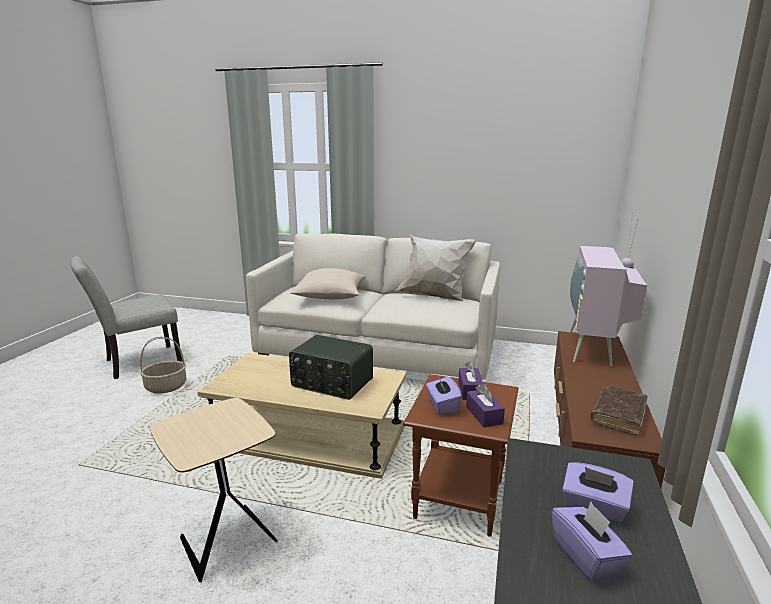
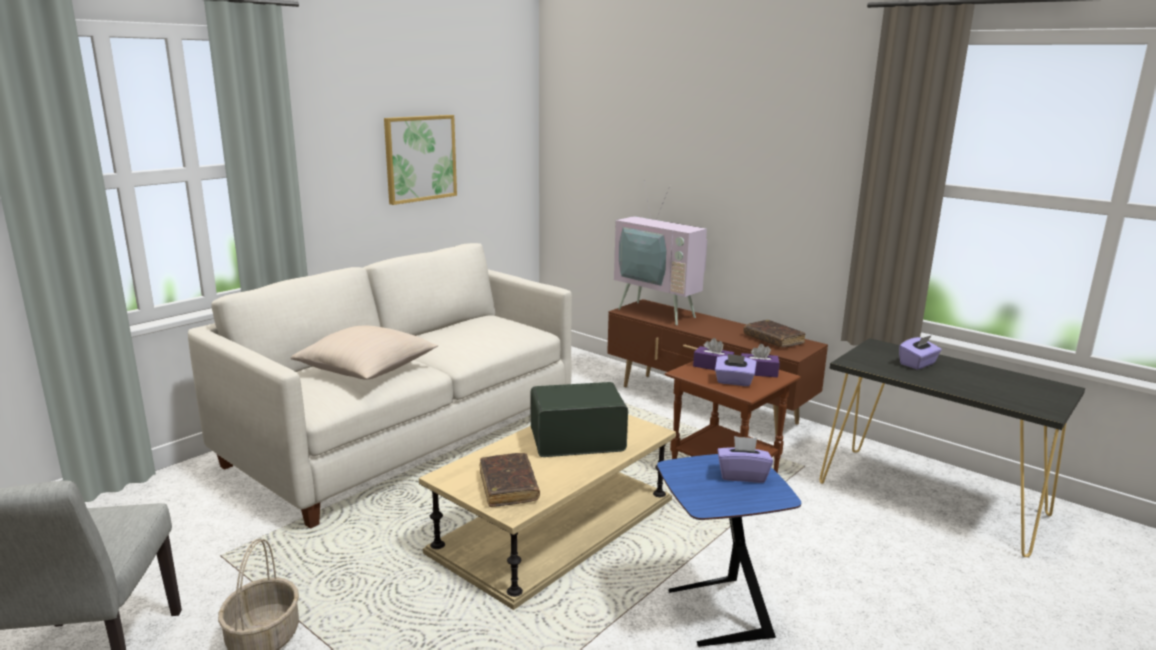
camera: 65 degrees left, 0 degrees up
beige side table [150,398,278,582] -> blue side table [657,454,801,647]
radio [289,335,373,400] -> radio turned 150 degrees counterclockwise [531,382,628,457]
white pillow [395,235,476,301] -> none
purple tissue box [552,502,632,582] -> purple tissue box moved to [717,436,773,483]
none -> picture [384,115,457,205]
none -> brown book [480,453,540,507]

